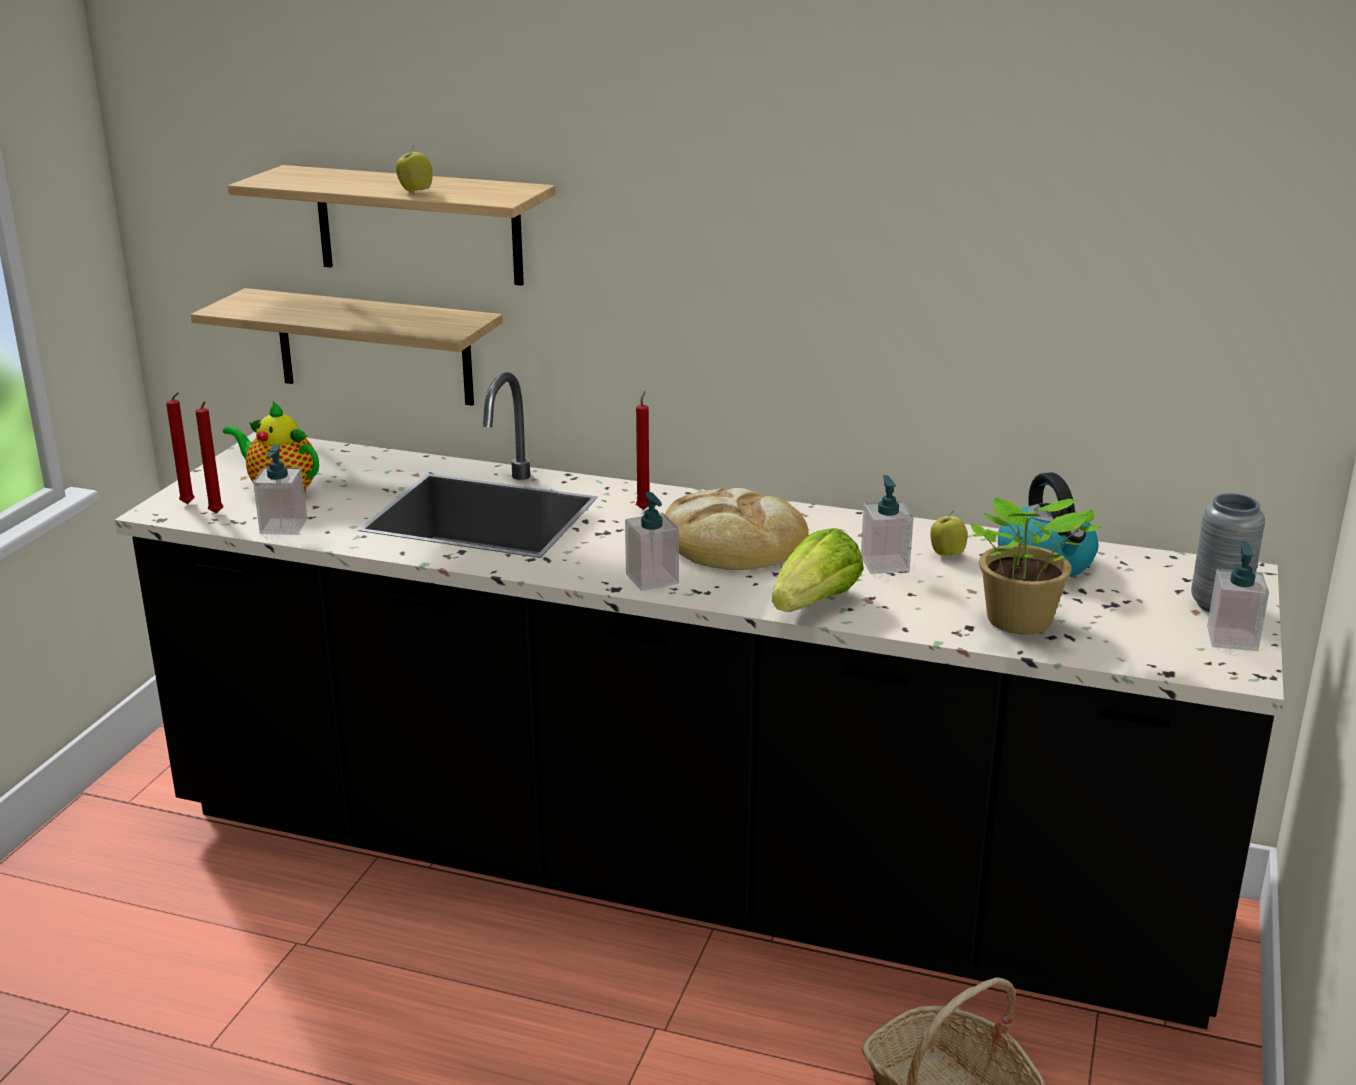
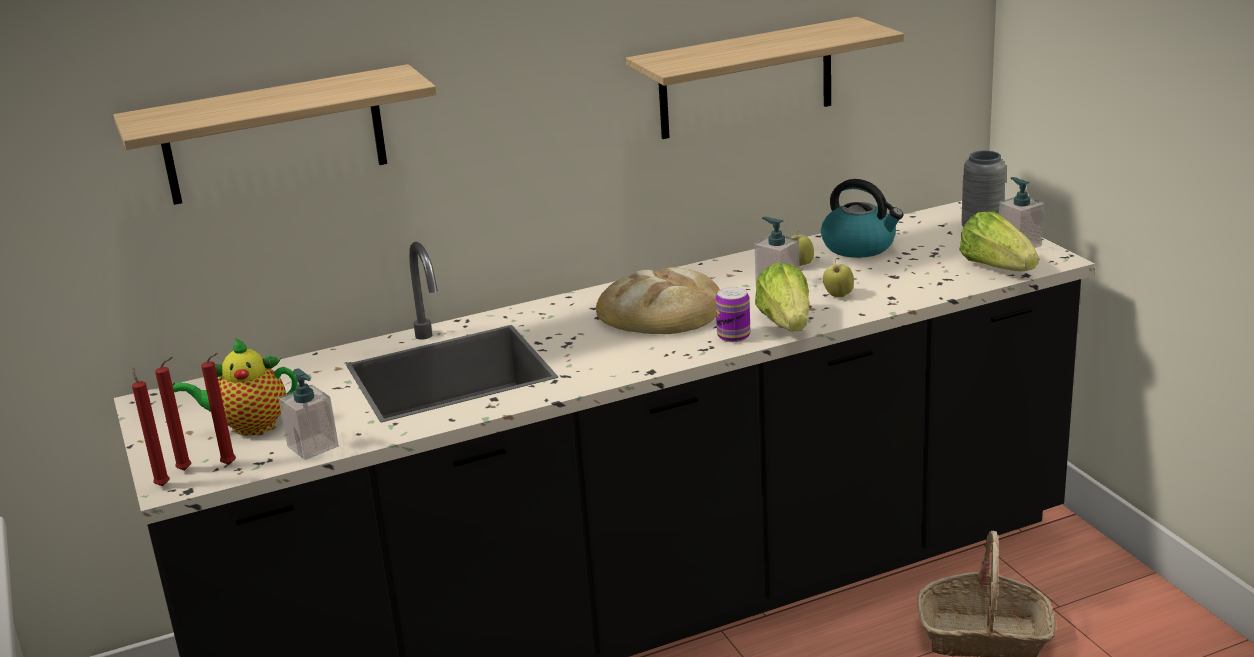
camera: 40 degrees left, 0 degrees up
shelf [191,288,503,406] -> shelf moved to [626,17,904,139]
apple [396,145,432,192] -> apple moved to [823,260,854,297]
soap dispenser [625,492,679,591] -> none
red candle [636,391,649,510] -> red candle moved to [132,367,170,486]
potted plant [971,498,1101,634] -> none
none -> can [715,287,750,342]
none -> lettuce [960,212,1039,271]

